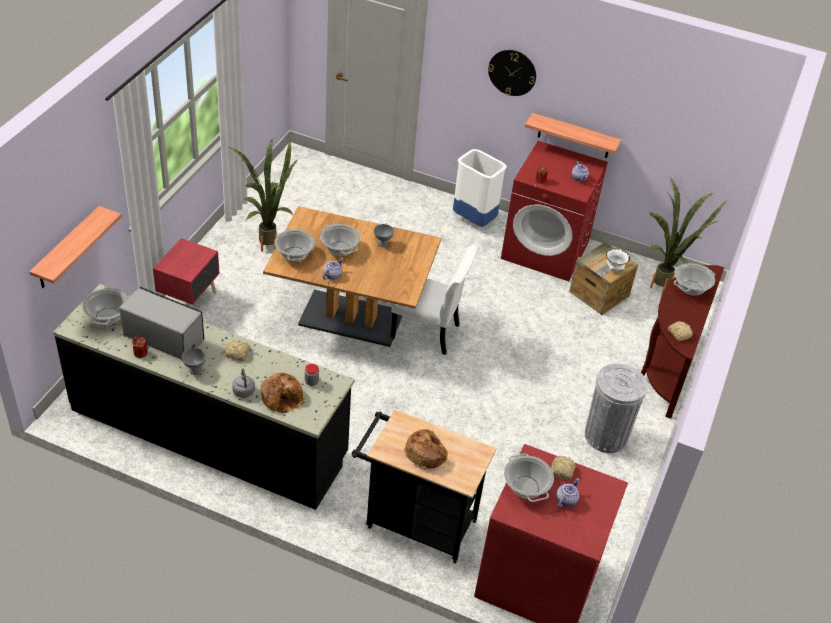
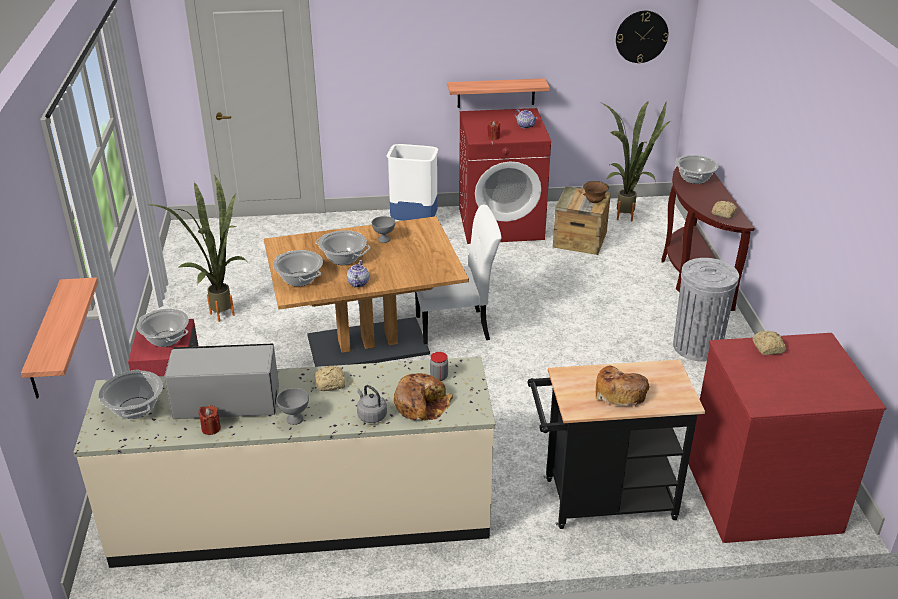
camera: 25 degrees left, 10 degrees down
black counter [53,284,355,510] -> beige counter [74,357,495,568]
wall clock [488,50,536,96] -> wall clock moved to [616,11,668,63]
cooking pot [504,453,554,502] -> cooking pot moved to [137,309,189,347]
teapot [556,478,579,508] -> none
white bowl [606,248,630,271] -> brown bowl [583,181,609,203]

